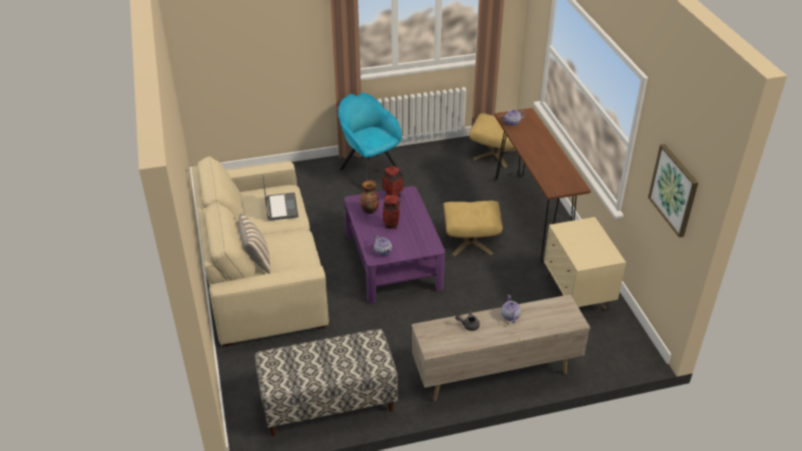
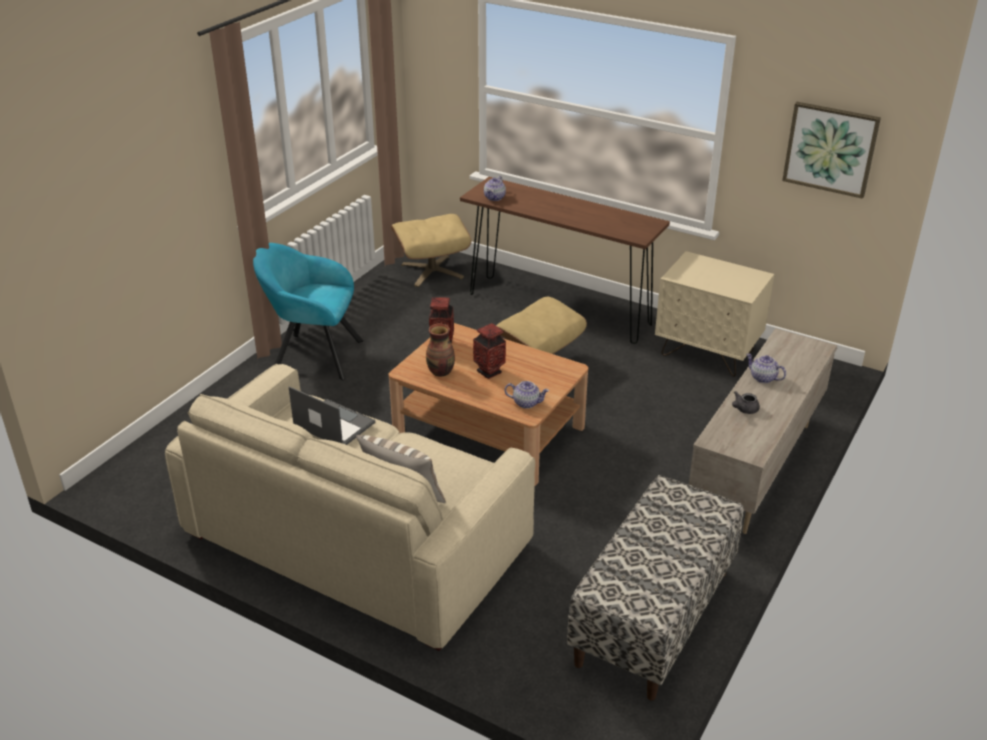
camera: 45 degrees left, 5 degrees down
purple coffee table [344,186,445,303] -> brown coffee table [389,323,588,486]

